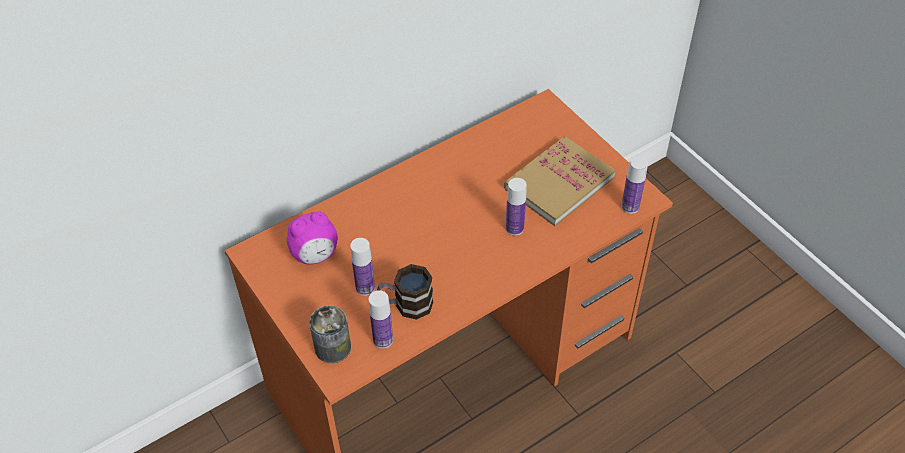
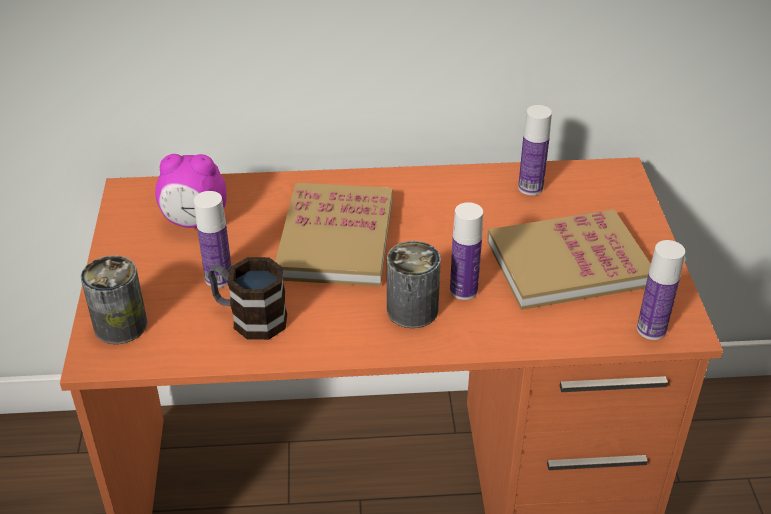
camera: 30 degrees right, 10 degrees down
bottle [369,290,393,349] -> bottle moved to [518,105,552,195]
none -> book [275,183,392,287]
none -> can [387,241,441,328]

